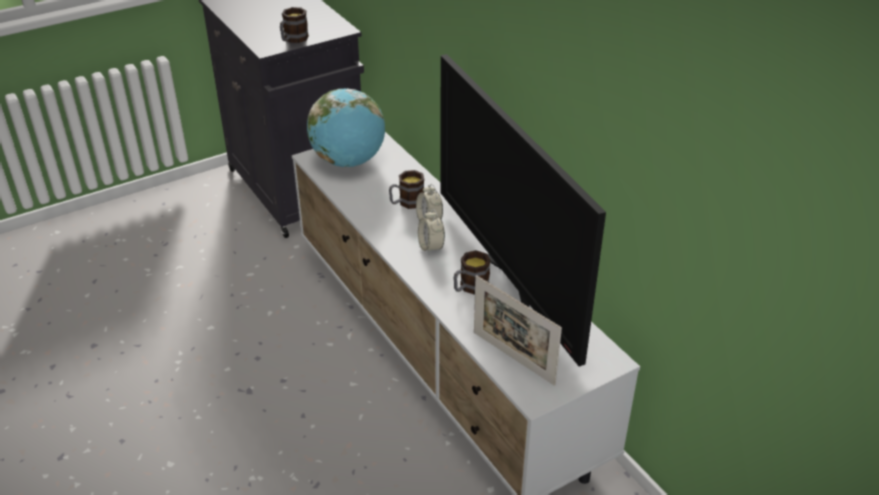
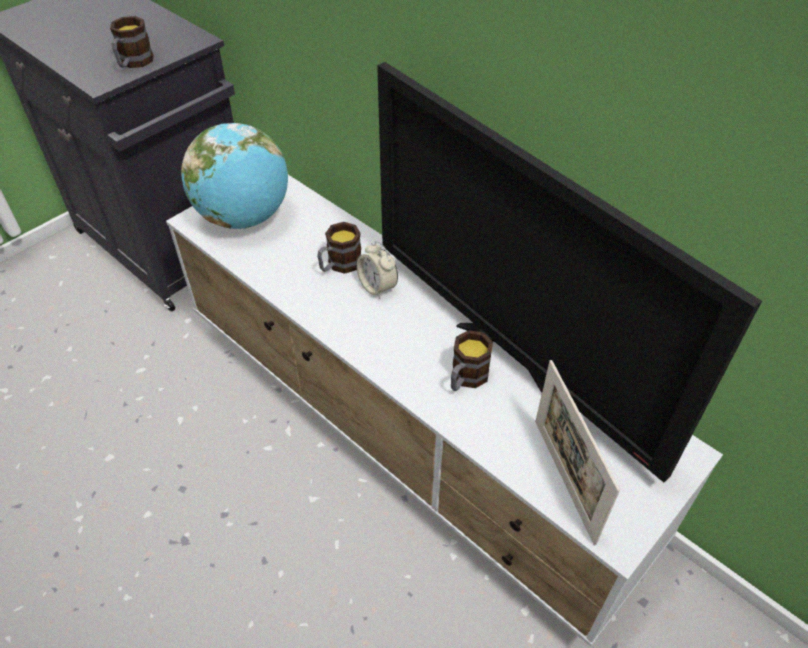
camera: 15 degrees left, 10 degrees up
alarm clock [418,209,445,255] -> none
picture frame [474,275,562,386] -> picture frame turned 45 degrees clockwise [535,360,620,545]

